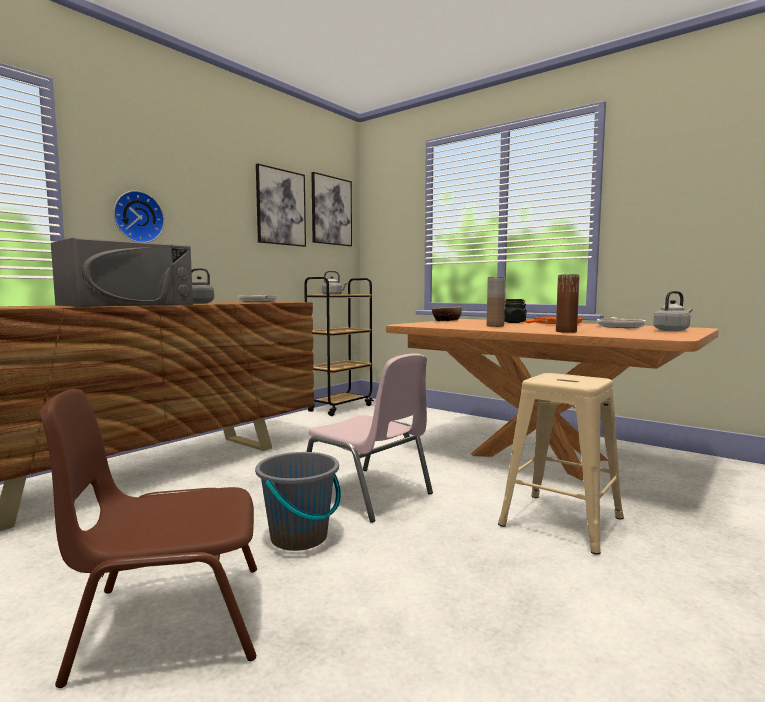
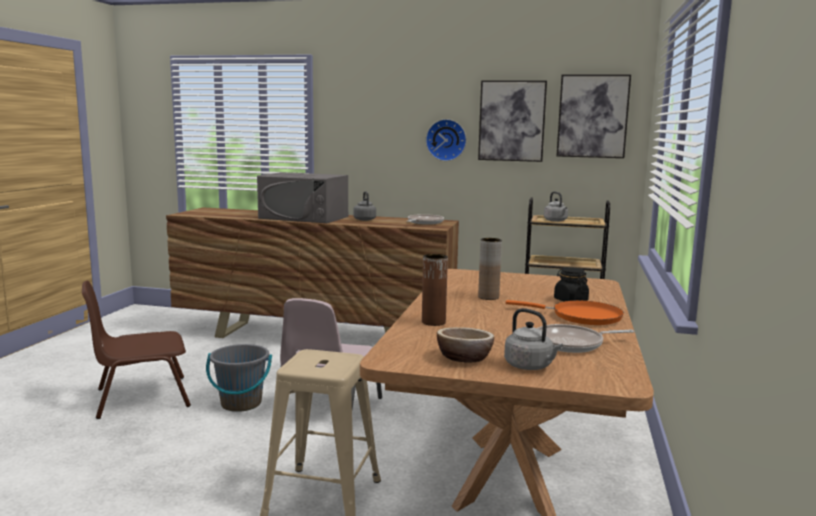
camera: 65 degrees right, 5 degrees up
brown chair [40,389,257,688] -> brown chair turned 75 degrees counterclockwise [82,281,191,419]
wall clock [113,191,164,243] -> wall clock moved to [426,119,467,161]
bowl [432,307,462,321] -> bowl moved to [437,327,494,363]

